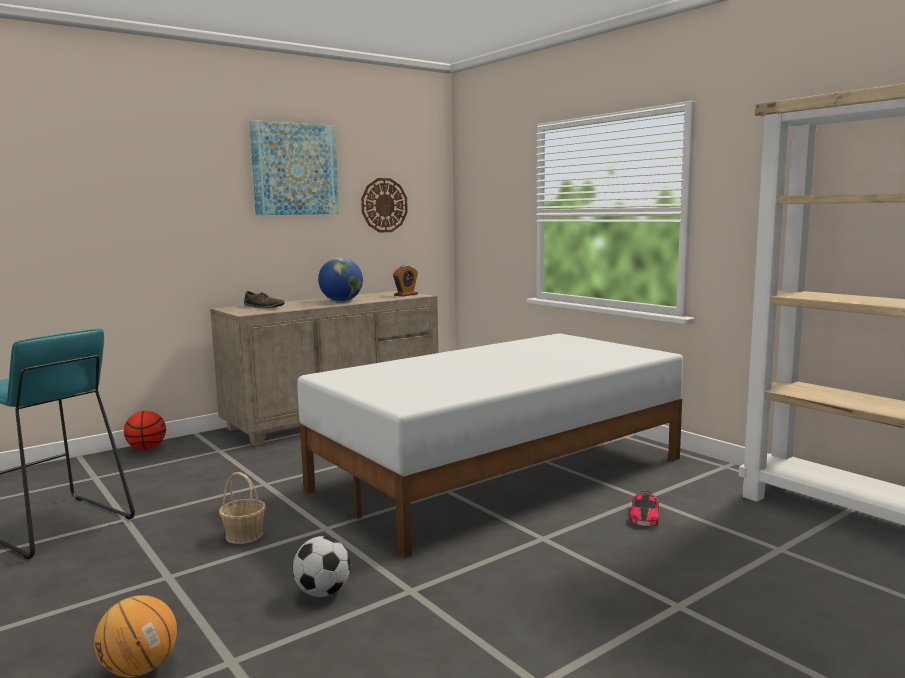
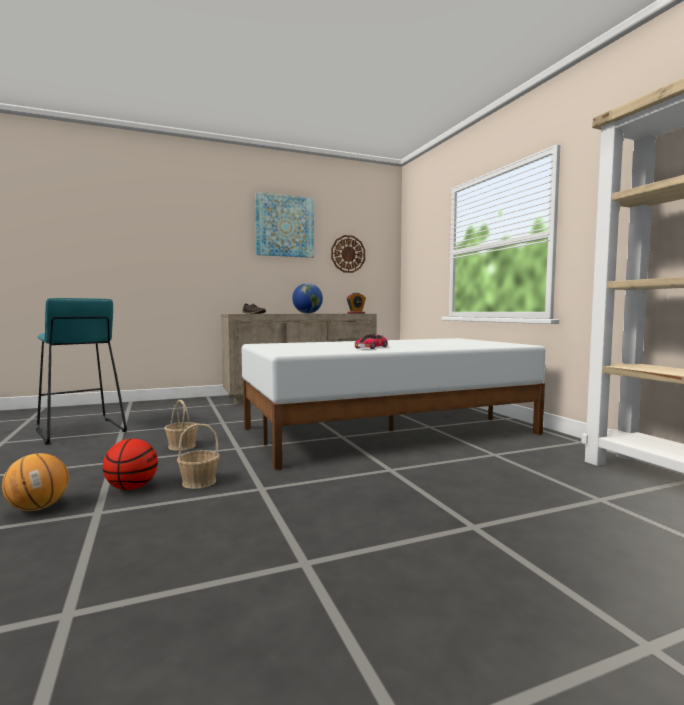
camera: 15 degrees right, 5 degrees down
basketball [124,411,166,450] -> basketball moved to [103,439,158,490]
football [293,536,350,597] -> basket [177,424,220,489]
toy car [630,491,659,526] -> toy car moved to [355,334,387,349]

